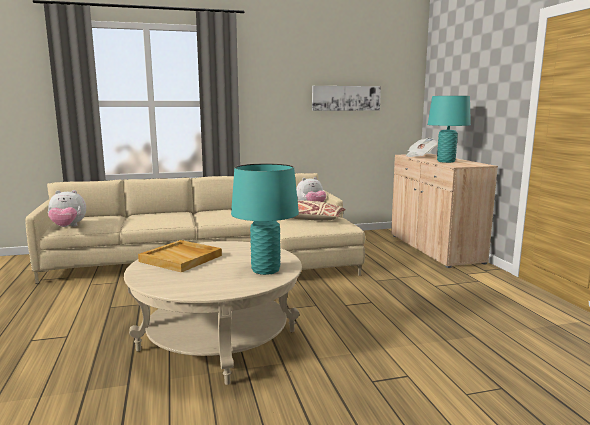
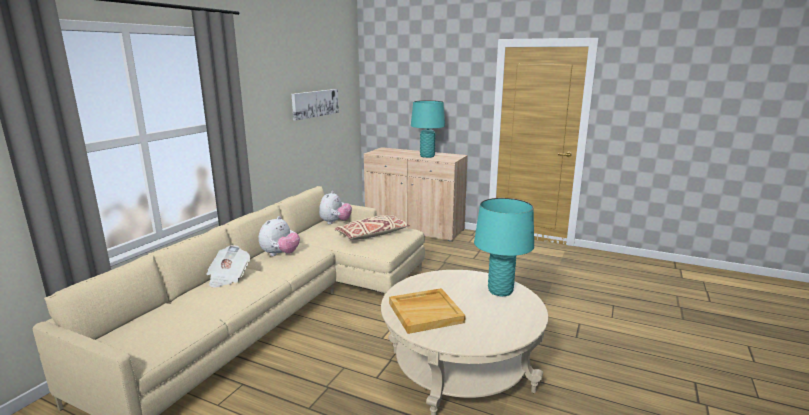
camera: 50 degrees left, 5 degrees up
plush toy [48,190,86,227] -> plush toy moved to [259,216,300,256]
newspaper [406,138,438,157] -> newspaper moved to [206,245,250,287]

